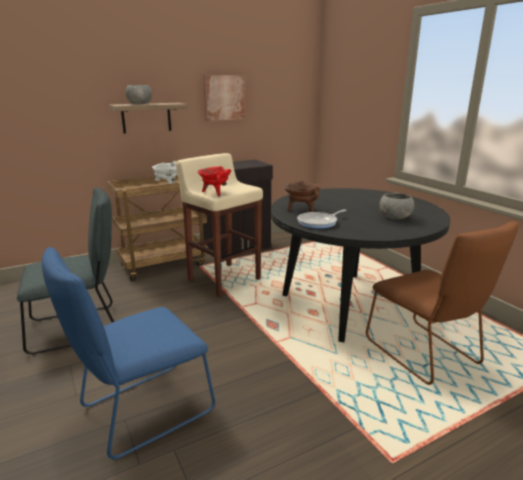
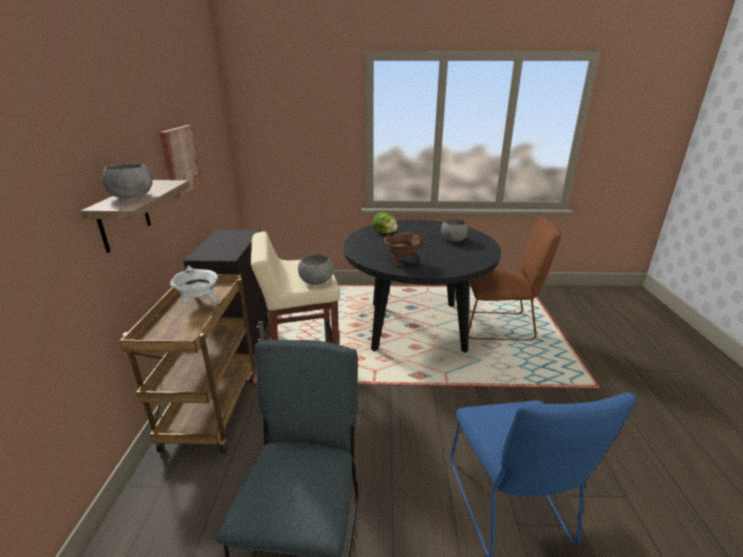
camera: 60 degrees left, 5 degrees up
red cooking pot [198,166,232,197] -> grey bowl [298,254,334,285]
frying pan [297,210,347,229] -> none
none -> lettuce [373,212,398,234]

